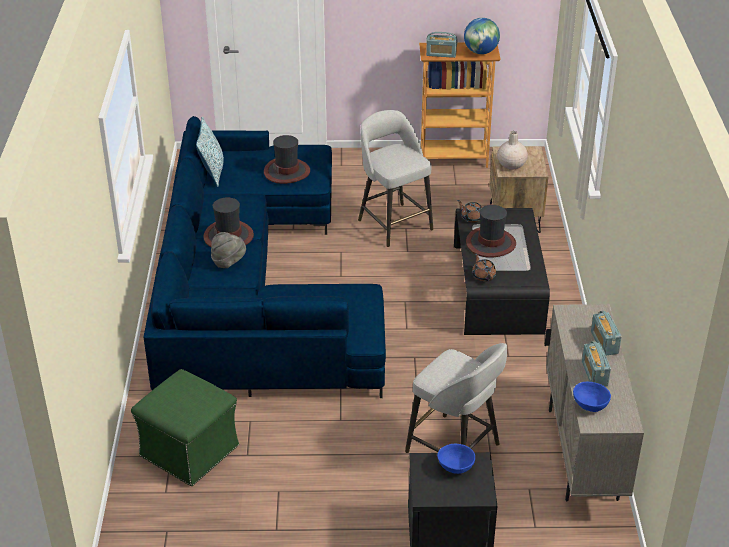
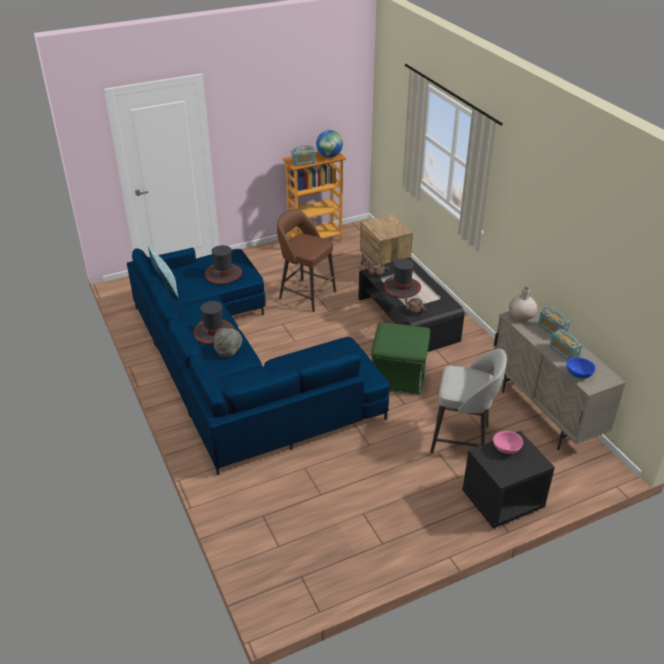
camera: 25 degrees left, 0 degrees up
green ottoman [131,369,239,486] -> green ottoman moved to [371,323,430,395]
grey stool [358,110,433,247] -> brown stool [277,209,336,312]
blue bowl [437,444,475,474] -> pink bowl [493,431,523,454]
beige vase [497,131,528,170] -> beige vase moved to [509,287,537,321]

